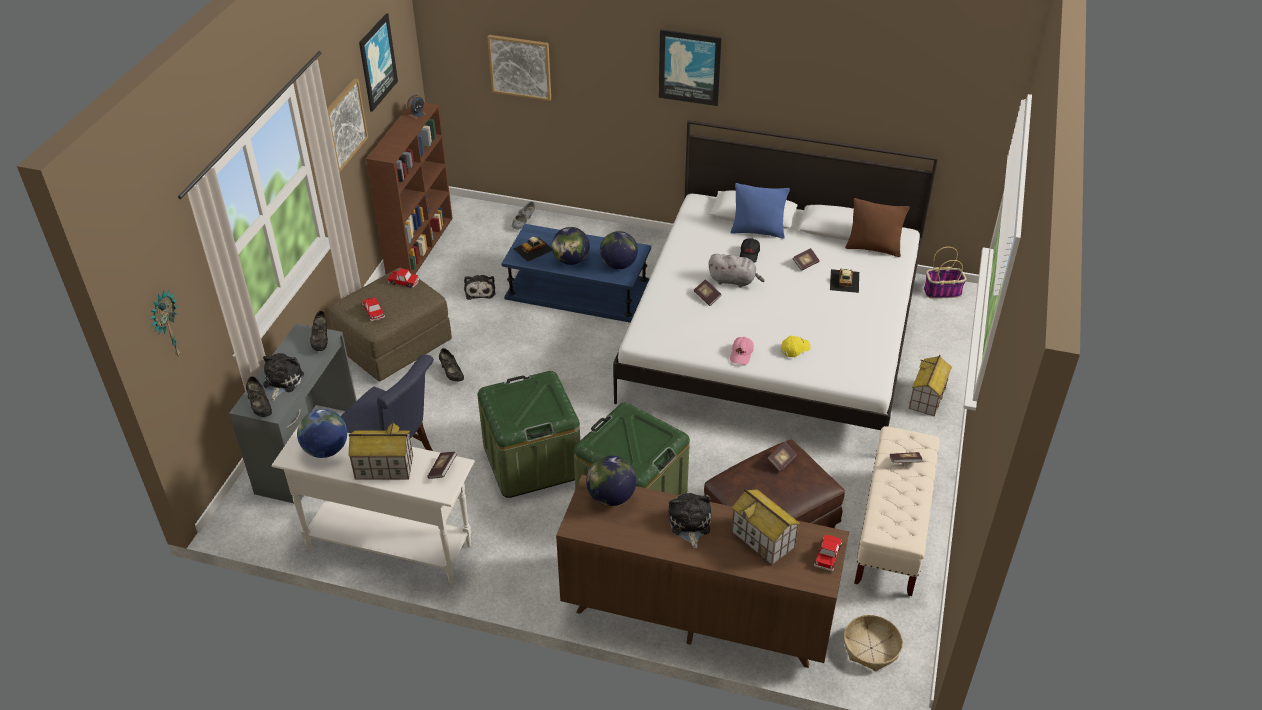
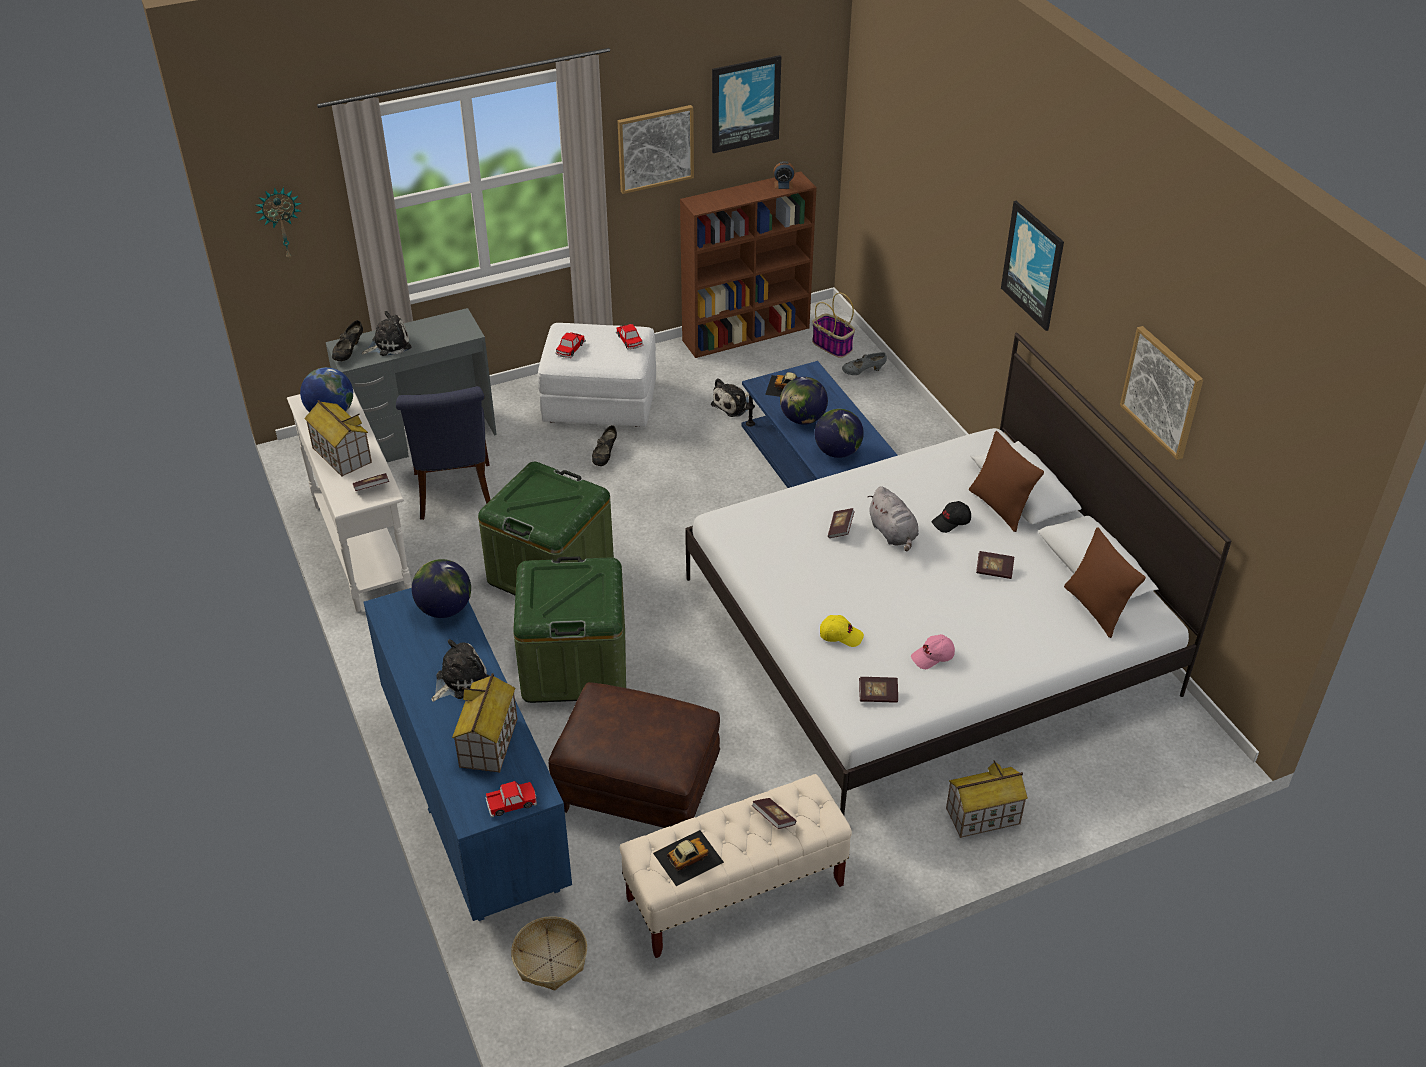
camera: 50 degrees right, 0 degrees up
black shoe [310,311,328,351] -> none
brown ottoman [328,268,452,381] -> white ottoman [538,323,656,427]
picture [487,35,551,101] -> picture moved to [1120,326,1203,460]
brown dresser [556,475,849,668] -> blue dresser [364,588,572,921]
blue pillow [730,183,790,239] -> brown pillow [969,431,1044,532]
pink cap [730,337,754,365] -> pink cap moved to [911,634,955,669]
book [767,441,797,472] -> book moved to [859,677,898,703]
toy car [830,268,859,293] -> toy car moved to [653,830,724,886]
basket [924,247,966,299] -> basket moved to [812,293,855,358]

